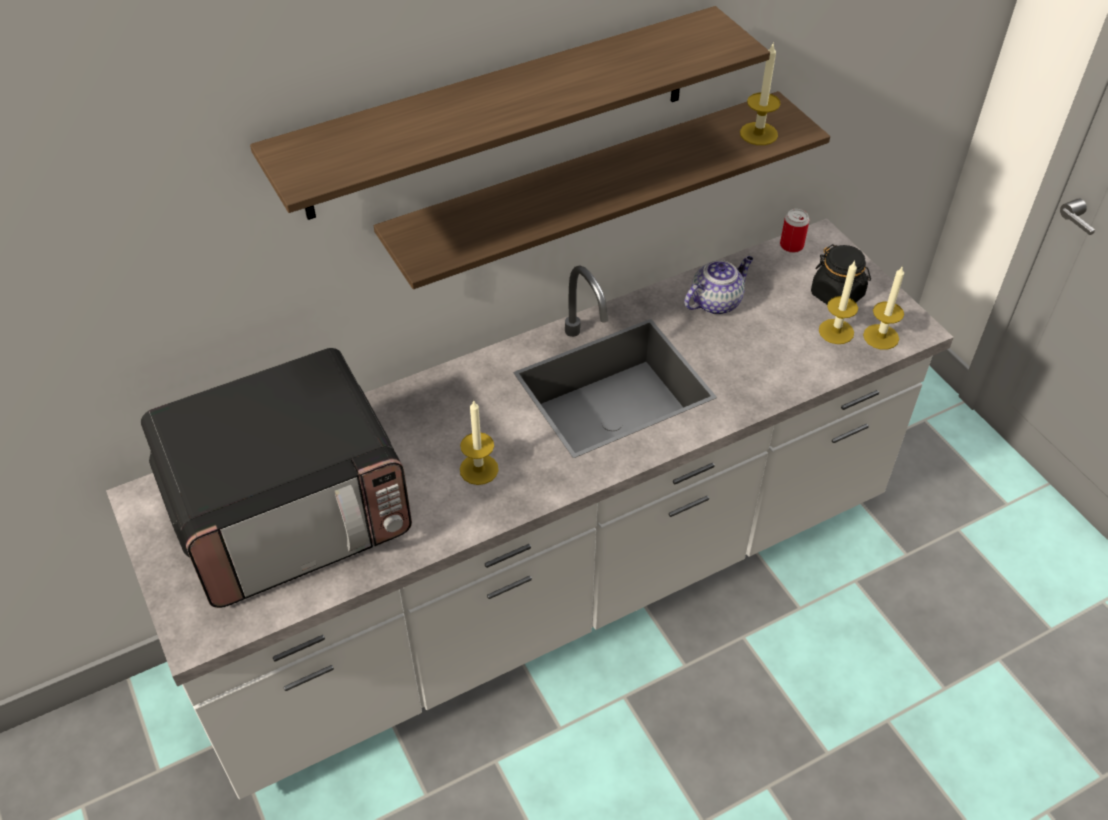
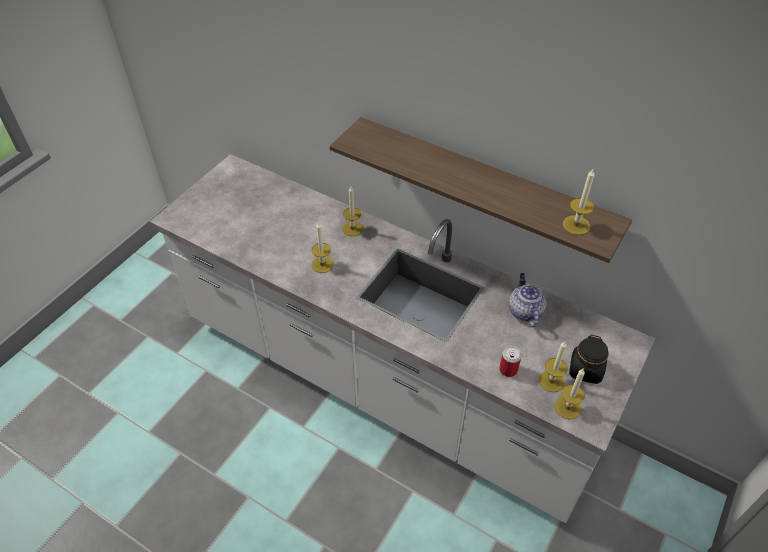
camera: 60 degrees right, 0 degrees up
microwave [141,348,412,608] -> none
shelf [250,6,770,220] -> none
teapot [684,256,753,315] -> teapot turned 120 degrees counterclockwise [509,273,546,327]
can [780,209,810,253] -> can moved to [499,346,522,377]
none -> candle [342,186,364,236]

